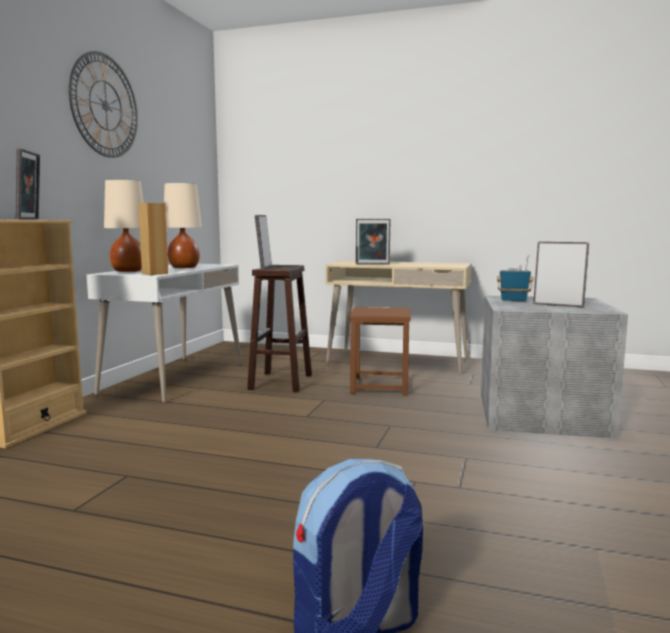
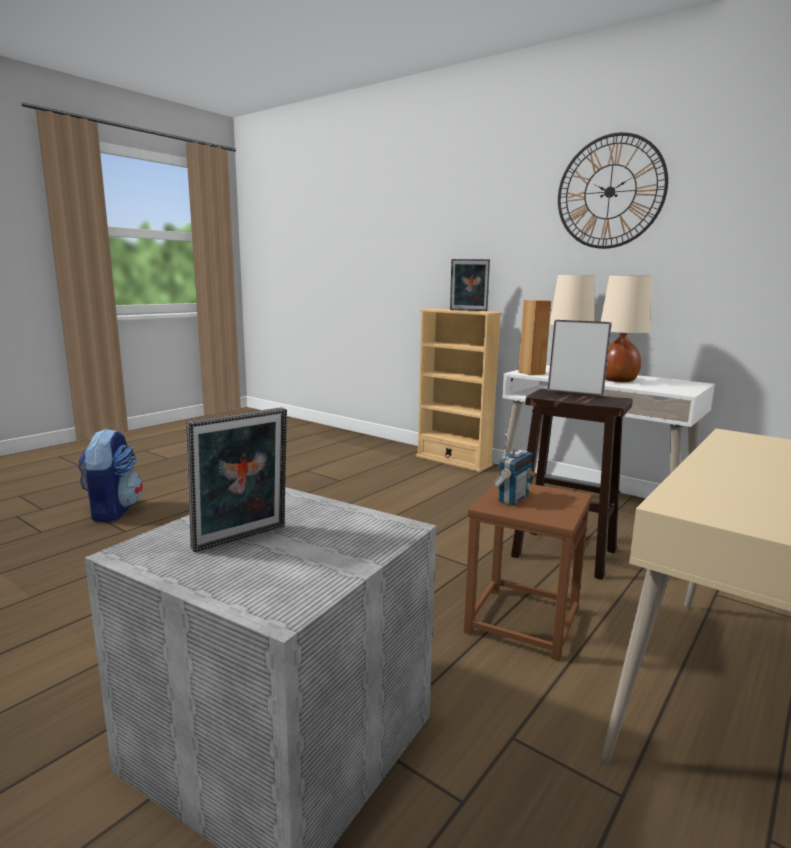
camera: 110 degrees right, 5 degrees up
picture frame [356,219,391,264] -> none
radio [497,254,533,301] -> radio moved to [493,434,533,505]

